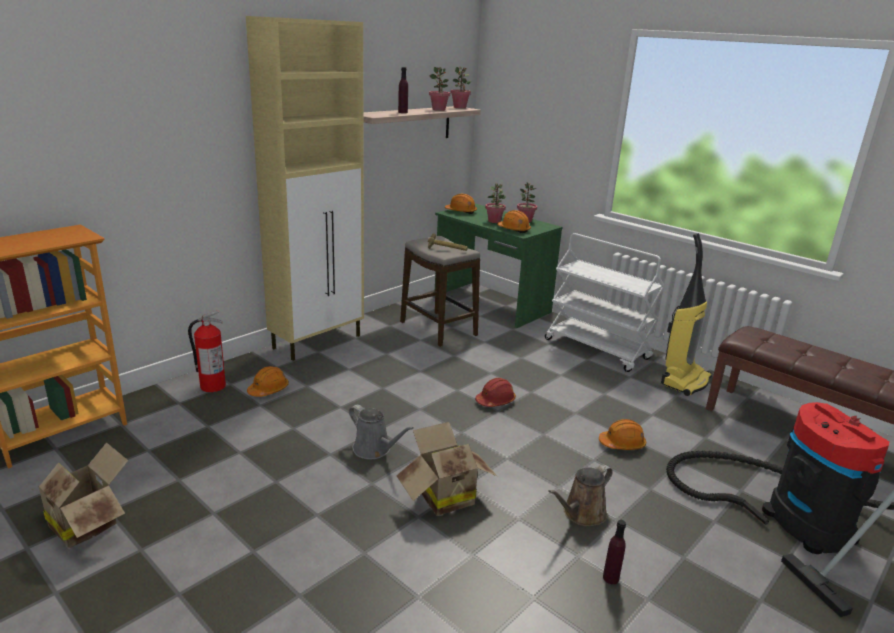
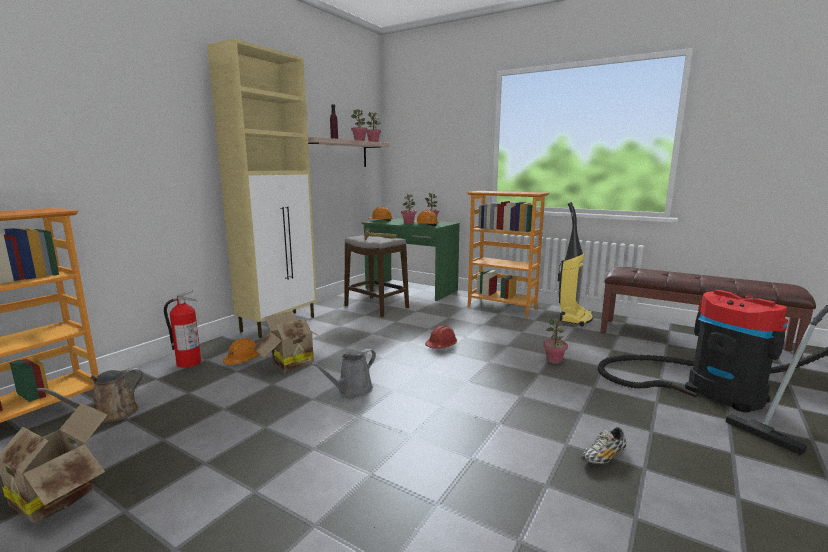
camera: 10 degrees left, 10 degrees down
grey watering can [349,405,414,459] -> grey watering can turned 105 degrees clockwise [311,349,376,397]
cardboard box [396,422,498,516] -> cardboard box moved to [253,311,326,372]
white cart [545,233,665,372] -> bookcase [467,191,550,317]
brown watering can [548,465,613,526] -> brown watering can moved to [36,368,144,423]
orange hard hat [599,419,646,450] -> potted plant [543,319,568,364]
purple bottle [603,520,626,584] -> shoe [581,427,626,464]

